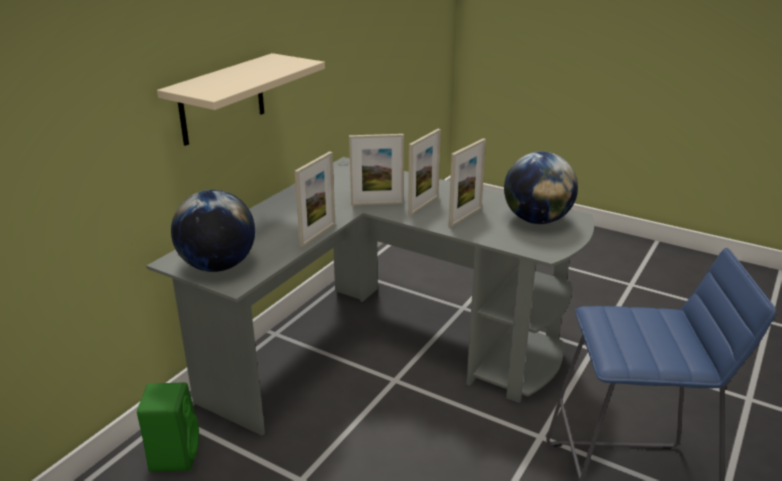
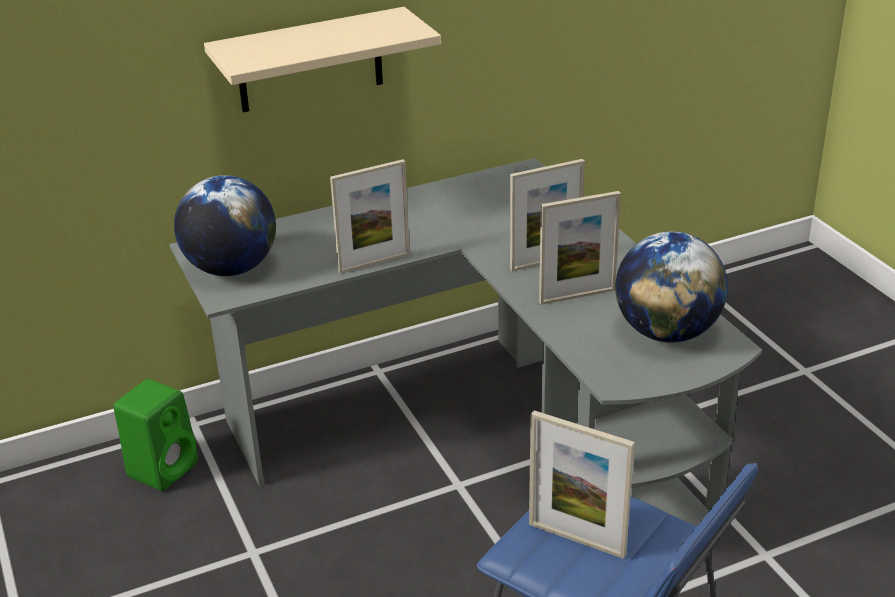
camera: 35 degrees right, 5 degrees up
picture frame [349,134,404,206] -> picture frame moved to [529,410,635,559]

